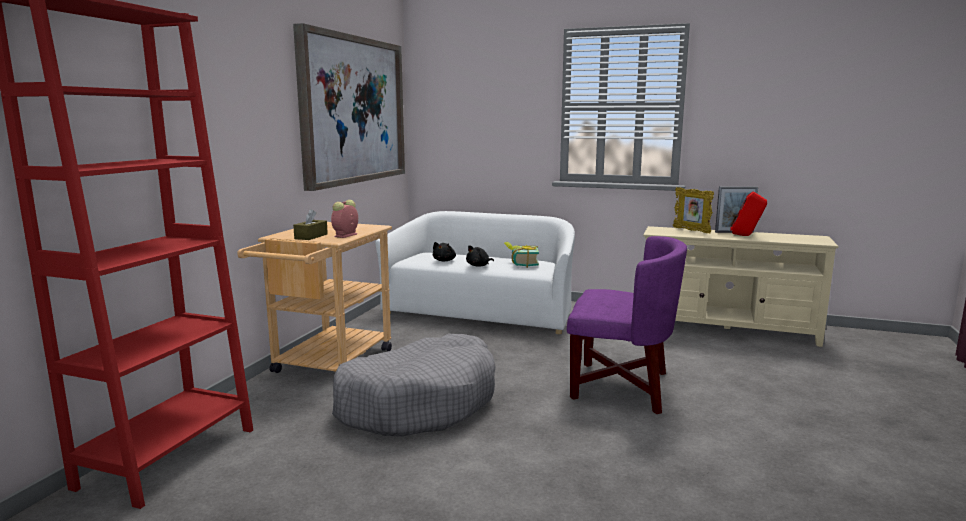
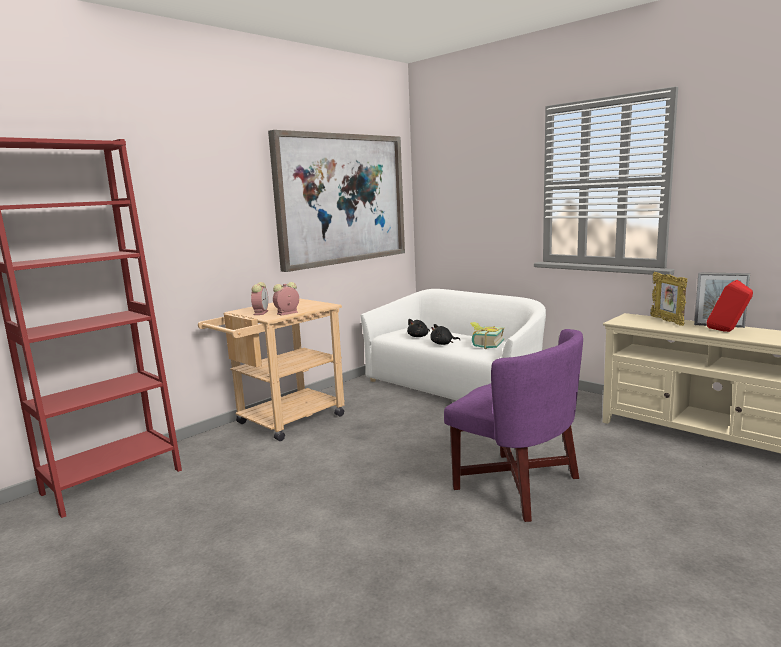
camera: 25 degrees right, 0 degrees up
brown tissue box [293,209,328,240] -> alarm clock [251,282,268,315]
grey dog bed [332,334,496,437] -> none

